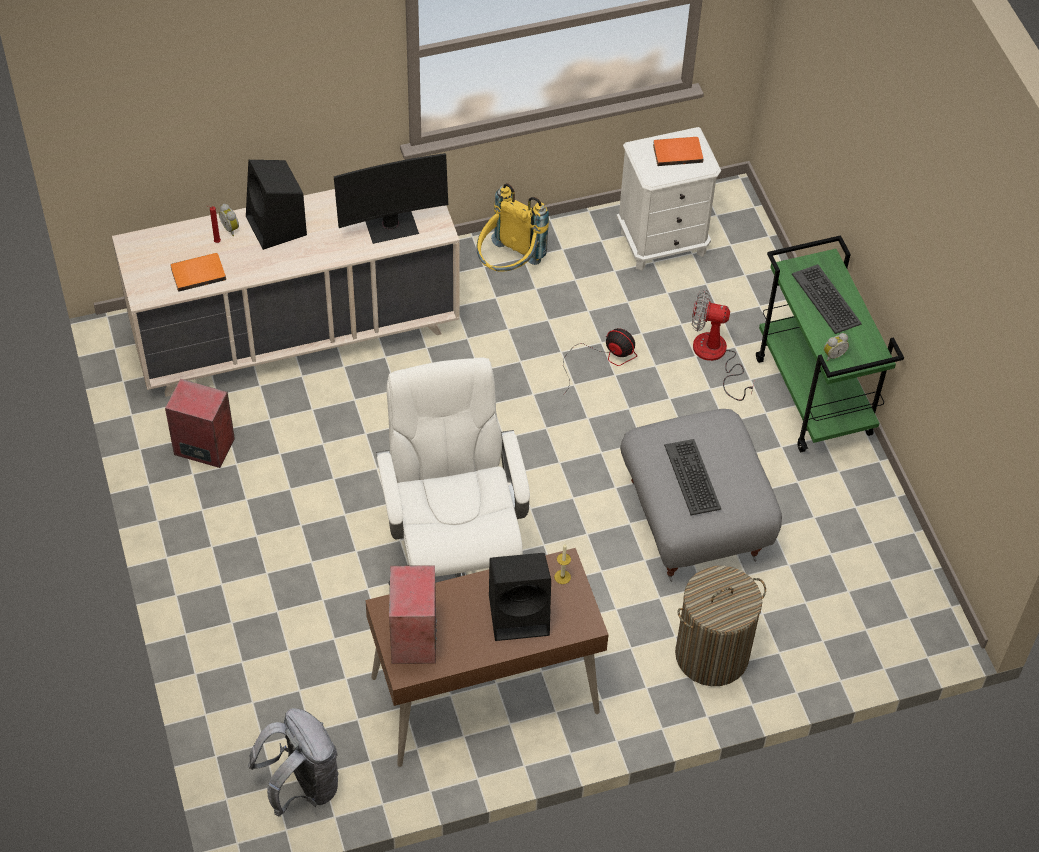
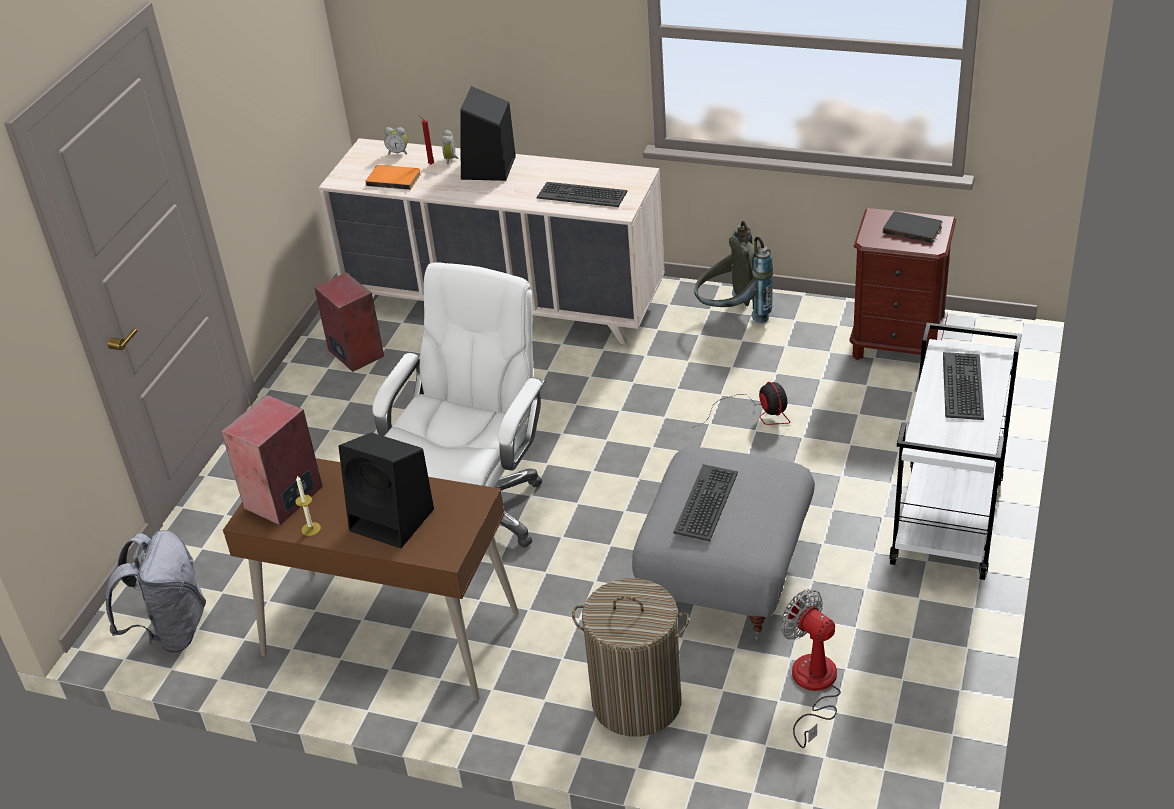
camera: 40 degrees right, 15 degrees down
monitor [334,153,448,244] -> keyboard [537,182,627,207]
yellow backpack [476,183,549,271] -> grey backpack [694,221,773,324]
candle [554,544,571,584] -> candle moved to [295,476,321,536]
white nightstand [617,127,721,271] -> brown nightstand [849,208,956,360]
orange book [653,137,703,166] -> black book [883,211,942,243]
fan [692,290,754,401] -> fan moved to [780,589,841,748]
green cart [756,235,904,452] -> white cart [889,323,1022,580]
alarm clock [824,333,849,361] -> alarm clock moved to [384,127,408,155]

